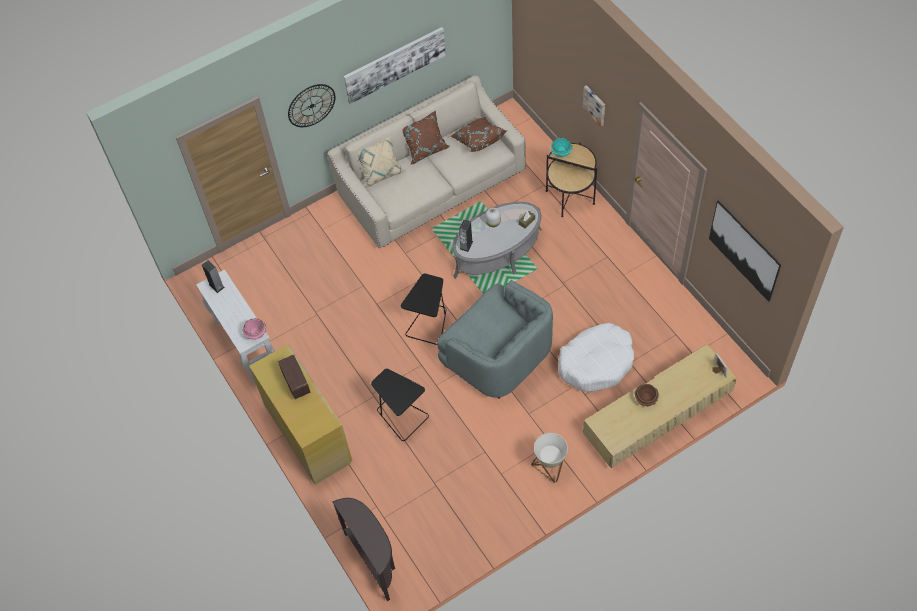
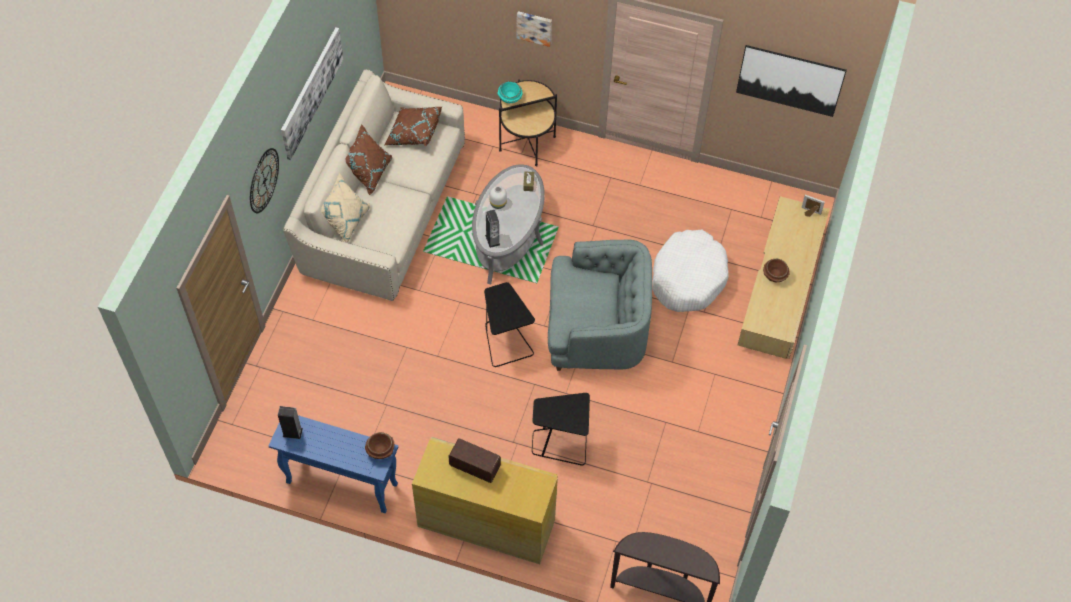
camera: 45 degrees left, 0 degrees up
white console table [196,270,274,383] -> blue console table [268,415,398,513]
pink bowl [242,318,267,340] -> brown bowl [365,432,395,459]
planter [531,433,568,483] -> none

